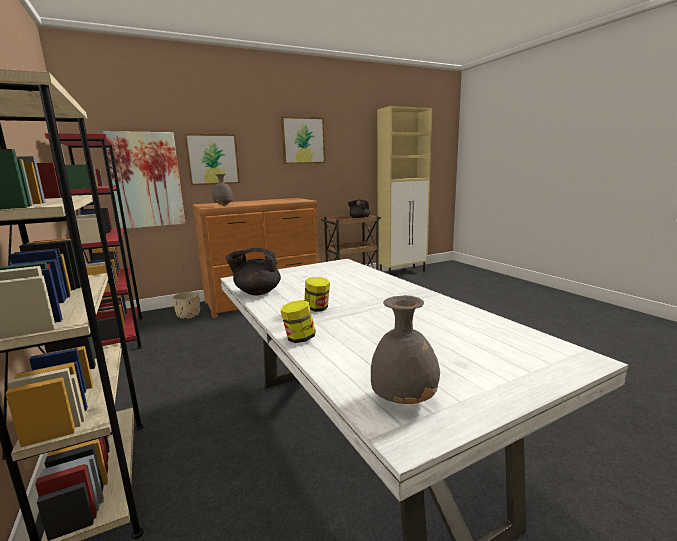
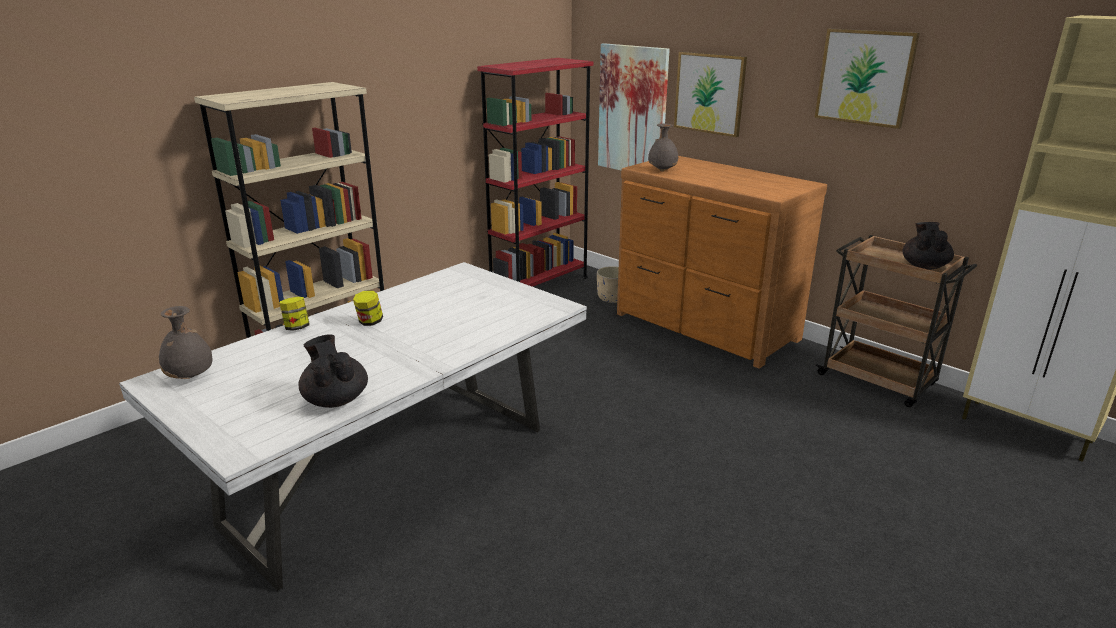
camera: 70 degrees right, 10 degrees up
black teapot [226,248,281,295] -> black teapot moved to [299,334,368,408]

